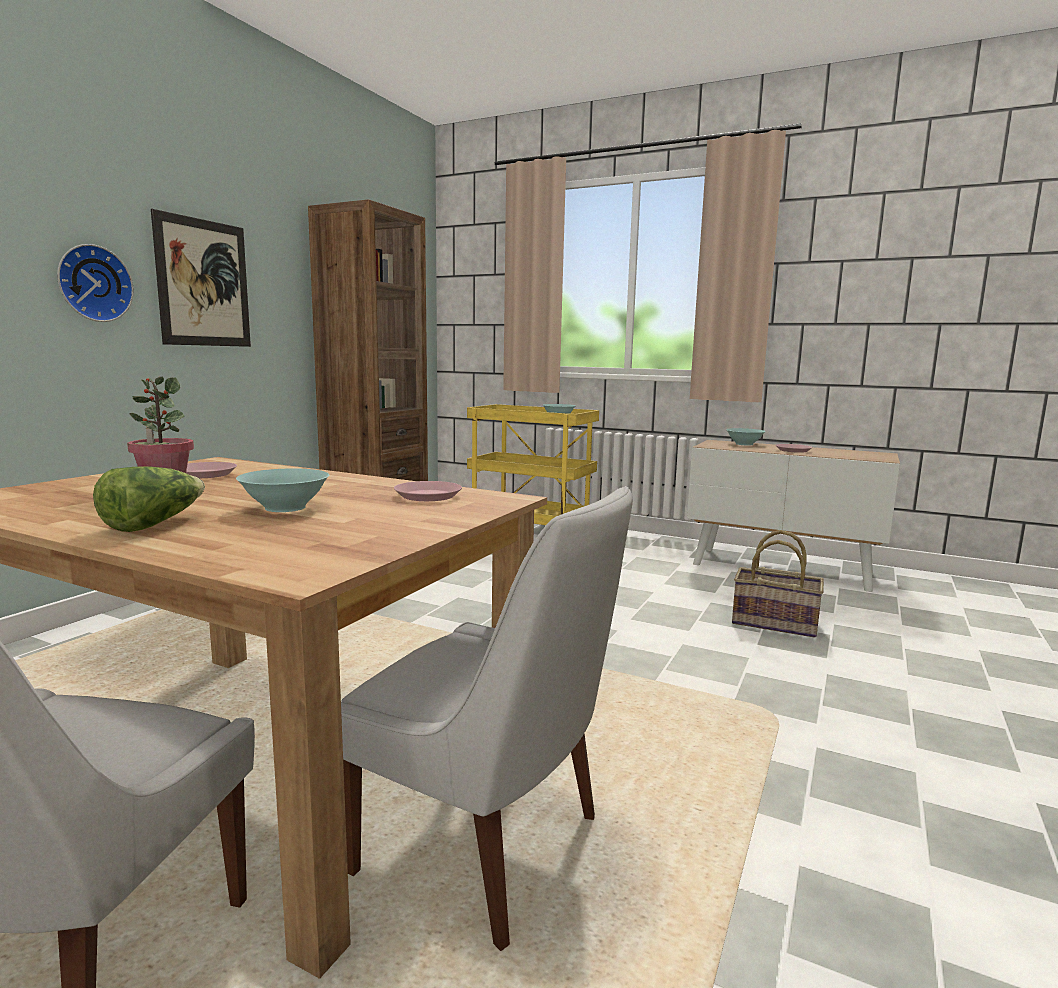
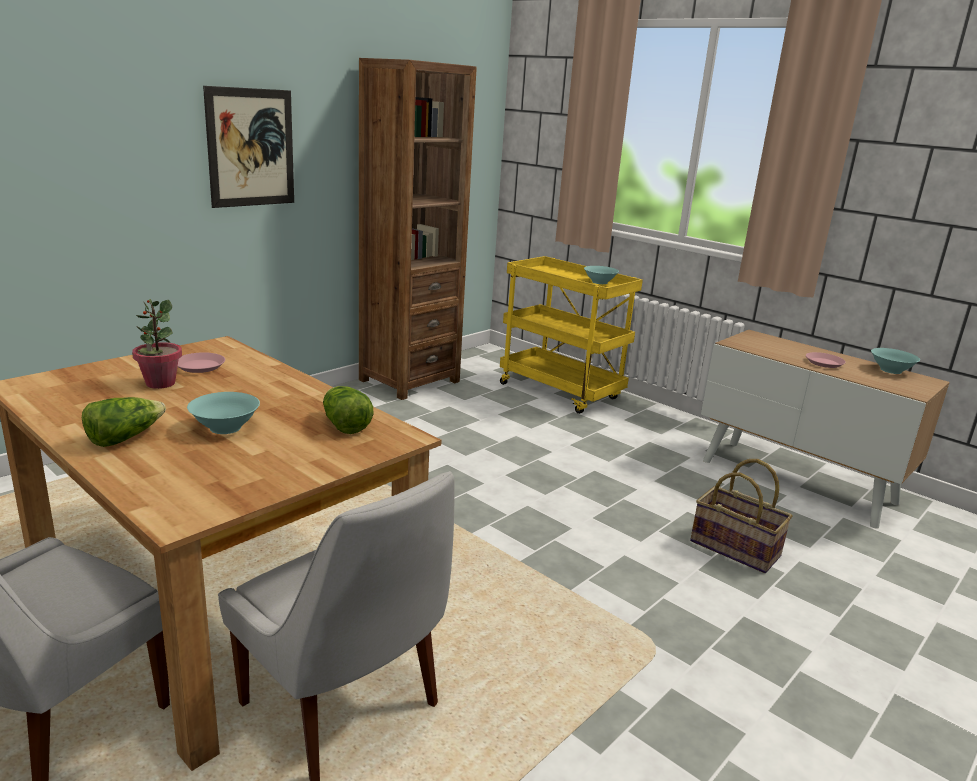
camera: 15 degrees right, 10 degrees up
wall clock [57,244,134,322] -> none
pink plate [394,481,462,501] -> lettuce [323,386,374,434]
turquoise bowl [726,428,766,446] -> turquoise bowl moved to [871,348,920,374]

